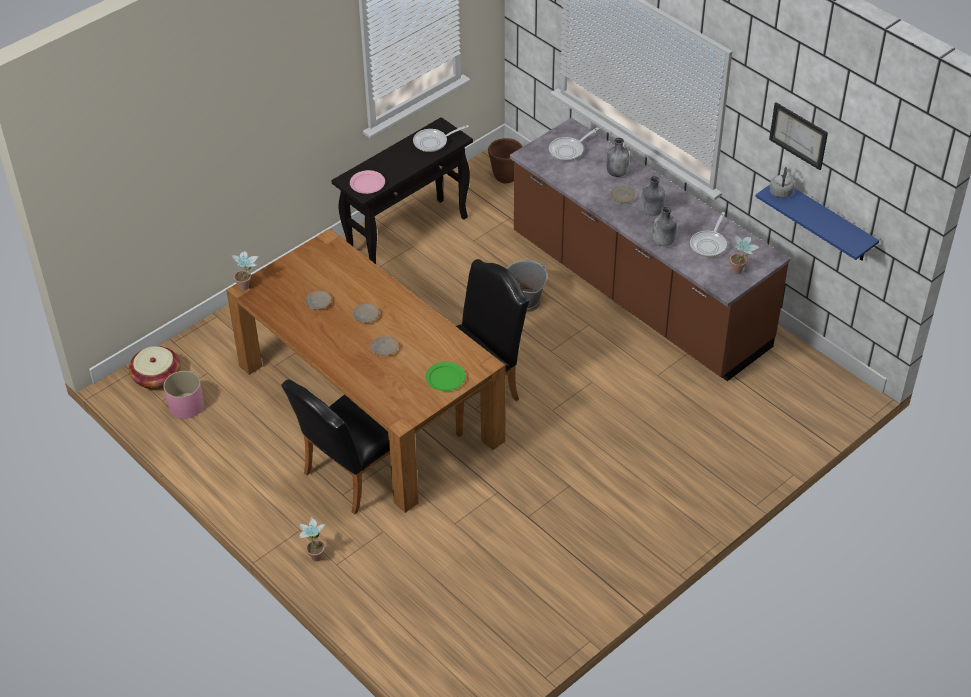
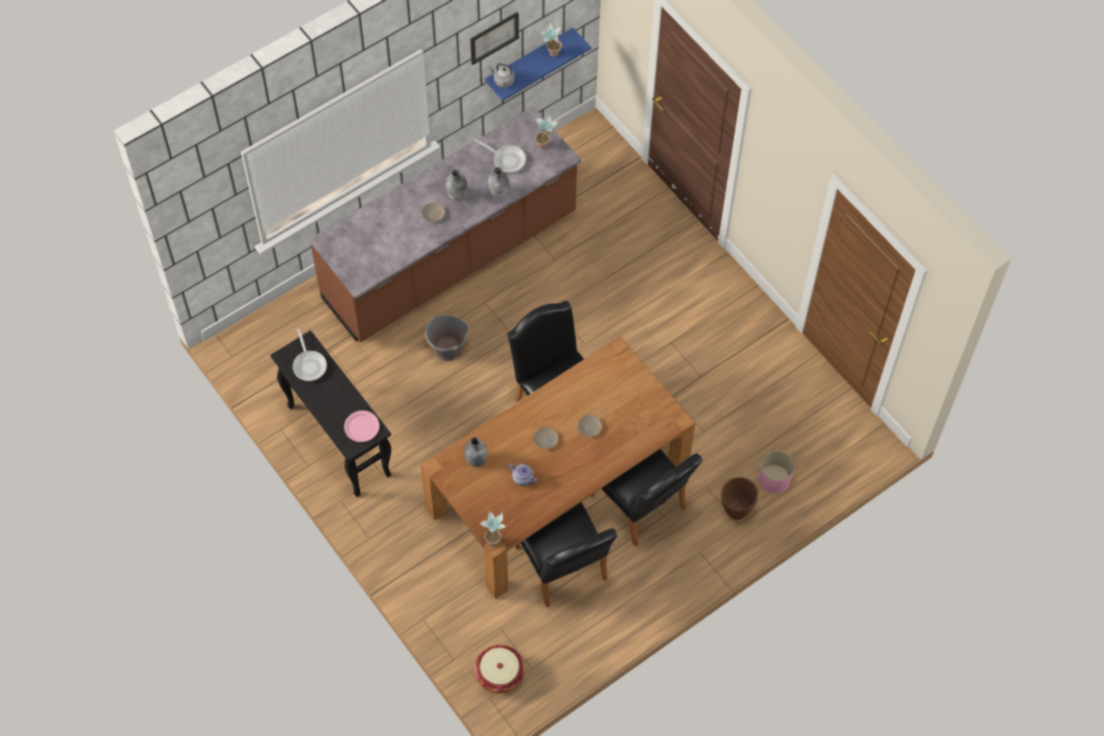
camera: 85 degrees left, 15 degrees up
pink planter [164,371,204,419] -> pink planter moved to [759,451,794,493]
potted plant [298,517,326,562] -> potted plant moved to [537,22,562,57]
beige plate [305,291,331,310] -> teapot [508,464,538,486]
green plate [426,362,465,391] -> none
brown planter [488,138,523,184] -> brown planter moved to [721,477,758,520]
frying pan [549,127,599,161] -> none
grey bottle [606,138,629,177] -> grey bottle moved to [464,437,487,467]
none -> black chair [515,502,618,608]

